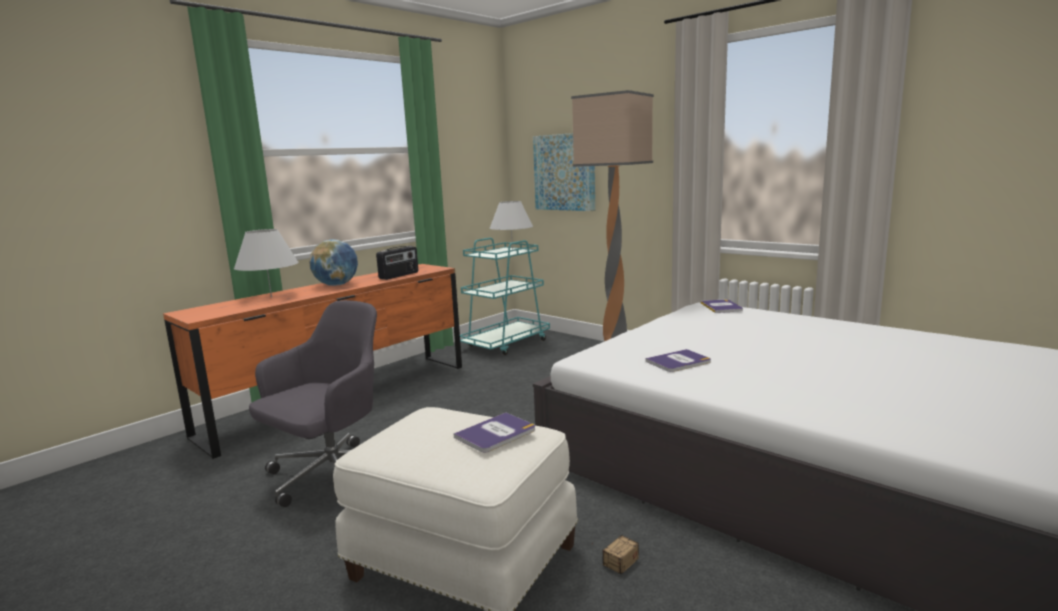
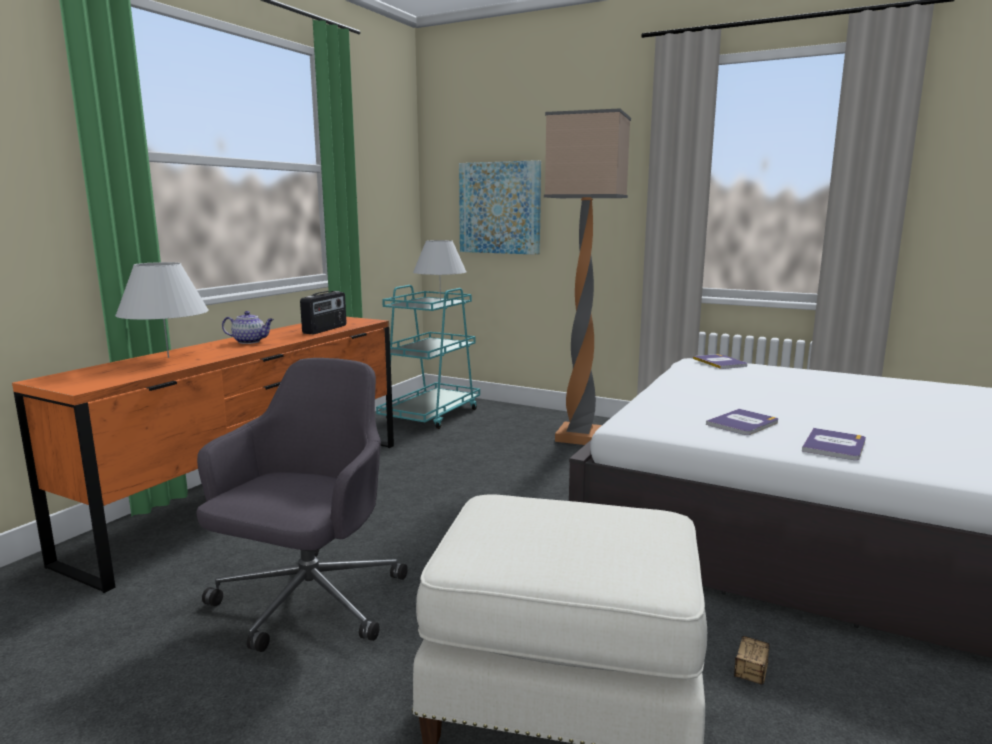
camera: 15 degrees left, 0 degrees up
globe [309,239,358,286] -> teapot [222,311,274,344]
book [454,413,535,452] -> book moved to [802,428,866,460]

